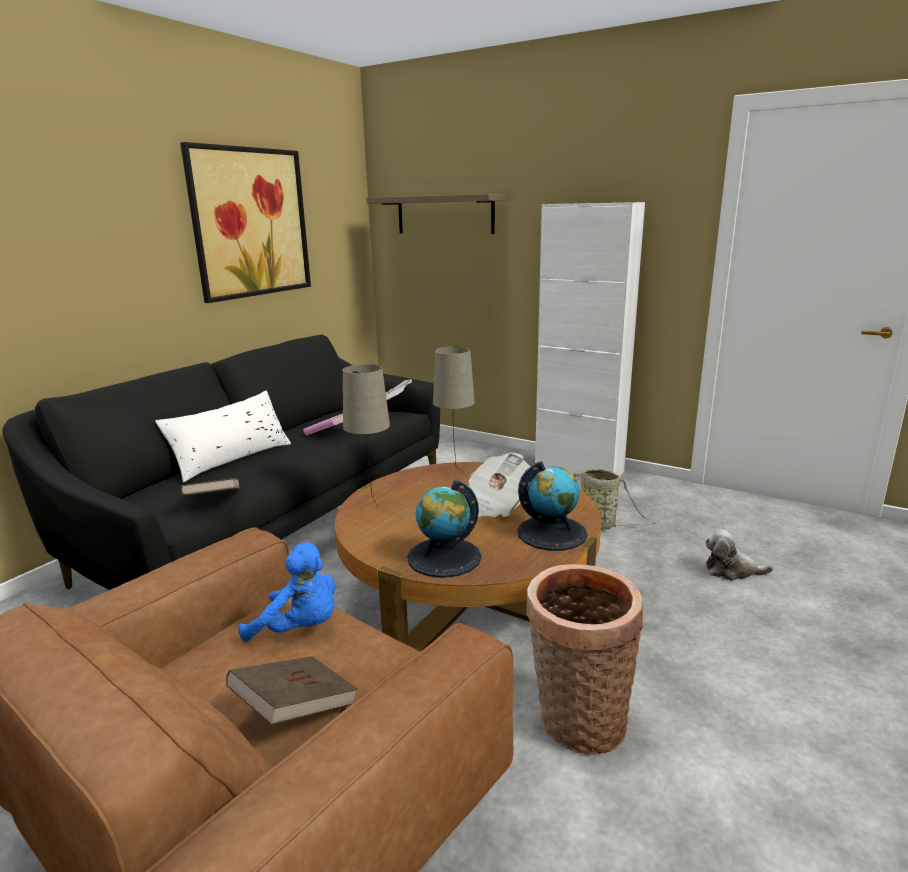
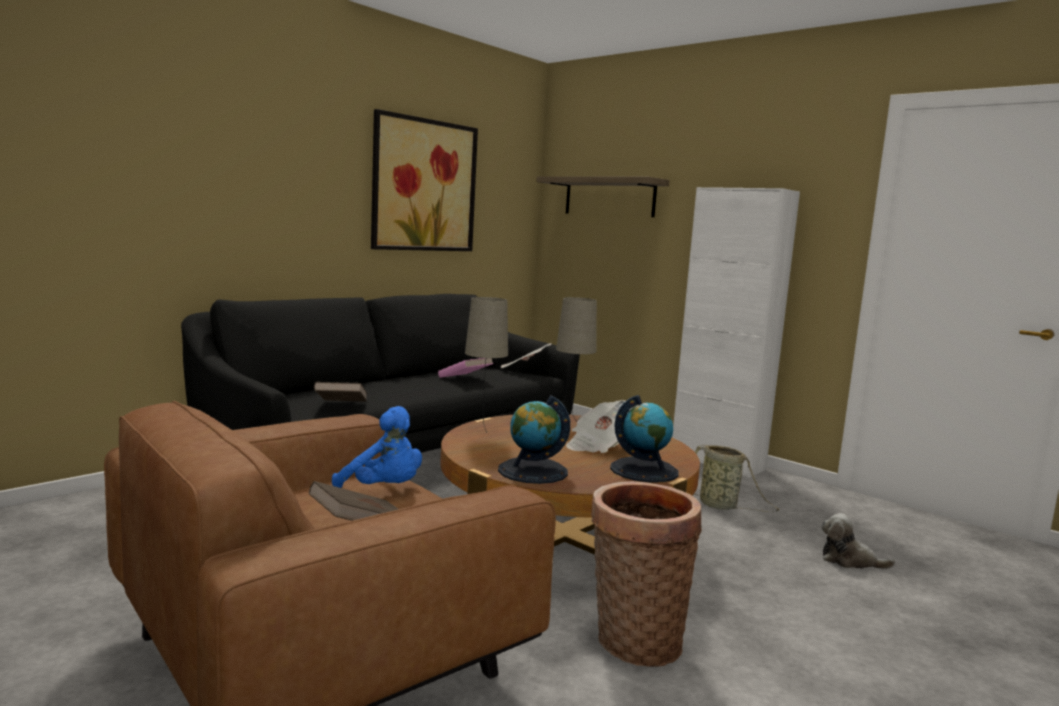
camera: 10 degrees right, 10 degrees down
white pillow [155,391,291,483] -> none

